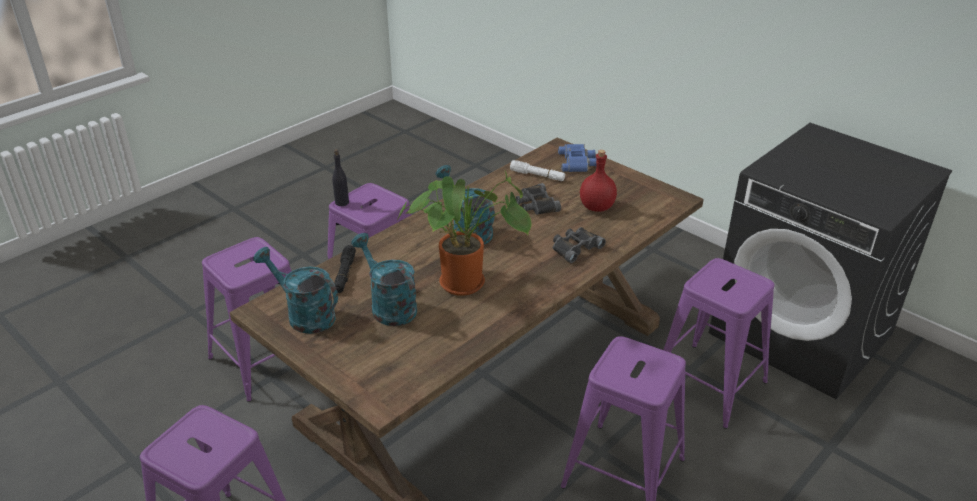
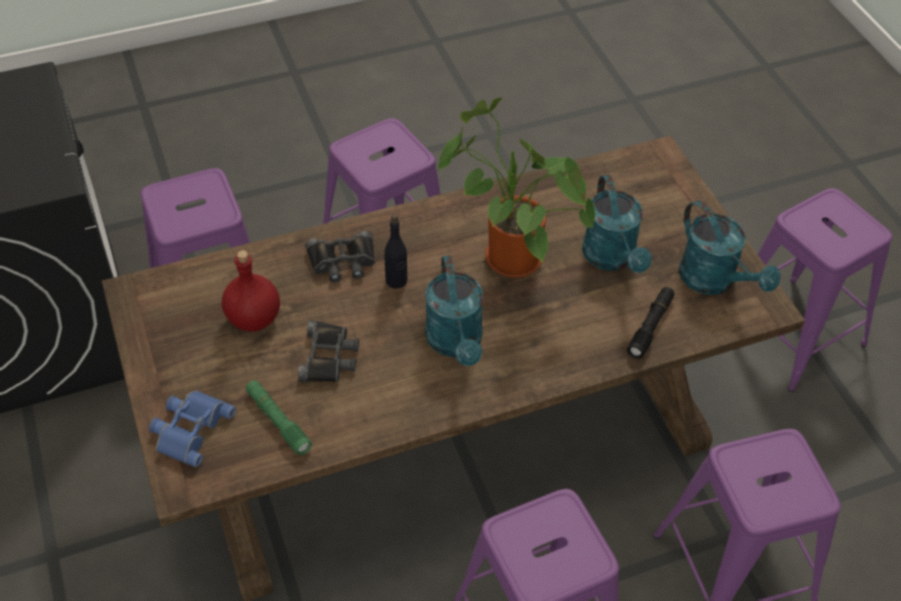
camera: 155 degrees left, 15 degrees up
black bottle [332,149,349,206] -> black bottle moved to [384,214,407,289]
white flashlight [510,160,565,181] -> green flashlight [246,380,312,455]

